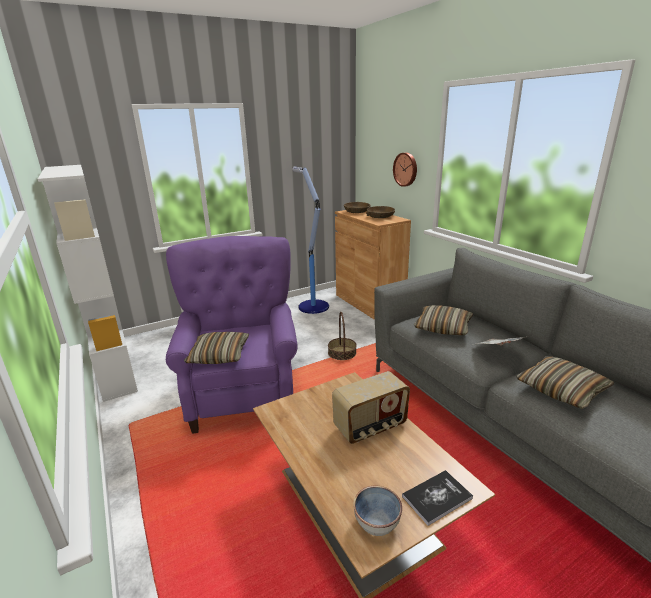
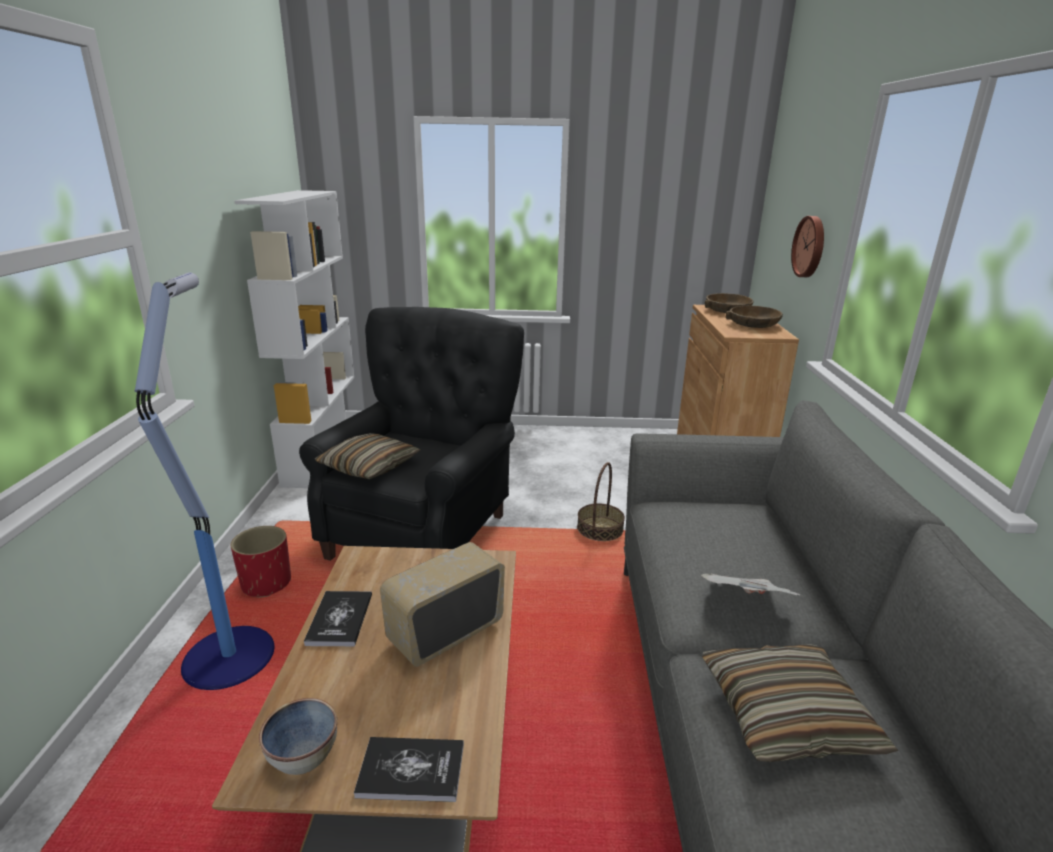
camera: 30 degrees right, 0 degrees up
purple armchair [166,236,297,434] -> black armchair [299,307,524,561]
floor lamp [292,166,329,314] -> floor lamp moved to [135,272,275,690]
radio [332,371,410,444] -> radio turned 135 degrees clockwise [380,542,505,667]
pillow [414,305,473,335] -> none
none -> red planter [231,526,291,598]
none -> book [304,591,372,646]

